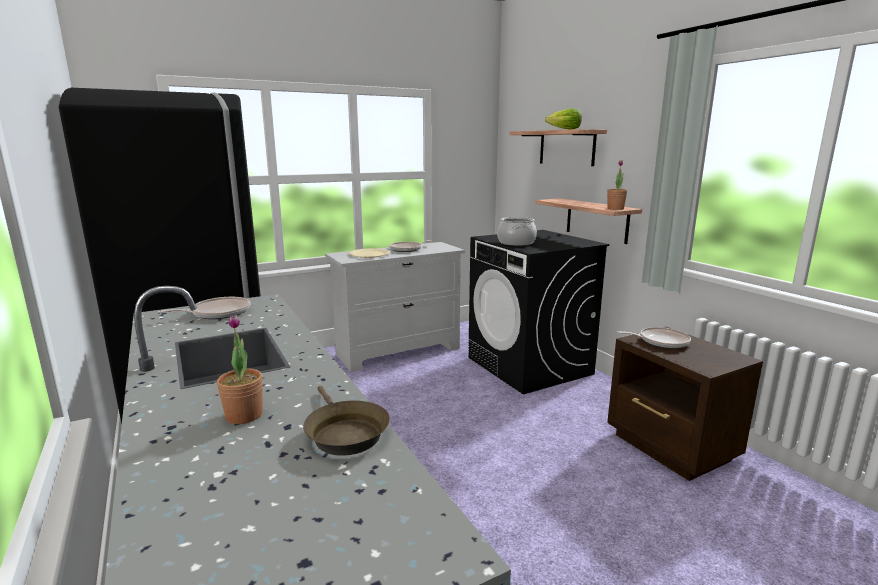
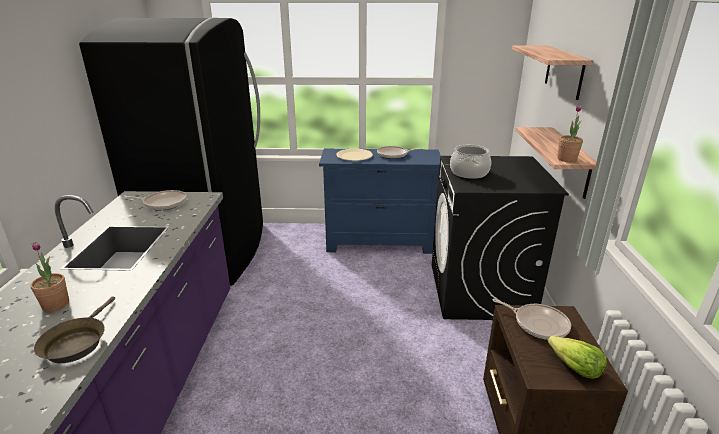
camera: 30 degrees right, 10 degrees up
white dresser [325,242,465,372] -> blue dresser [319,149,441,254]
lettuce [545,108,582,129] -> lettuce moved to [547,336,607,379]

